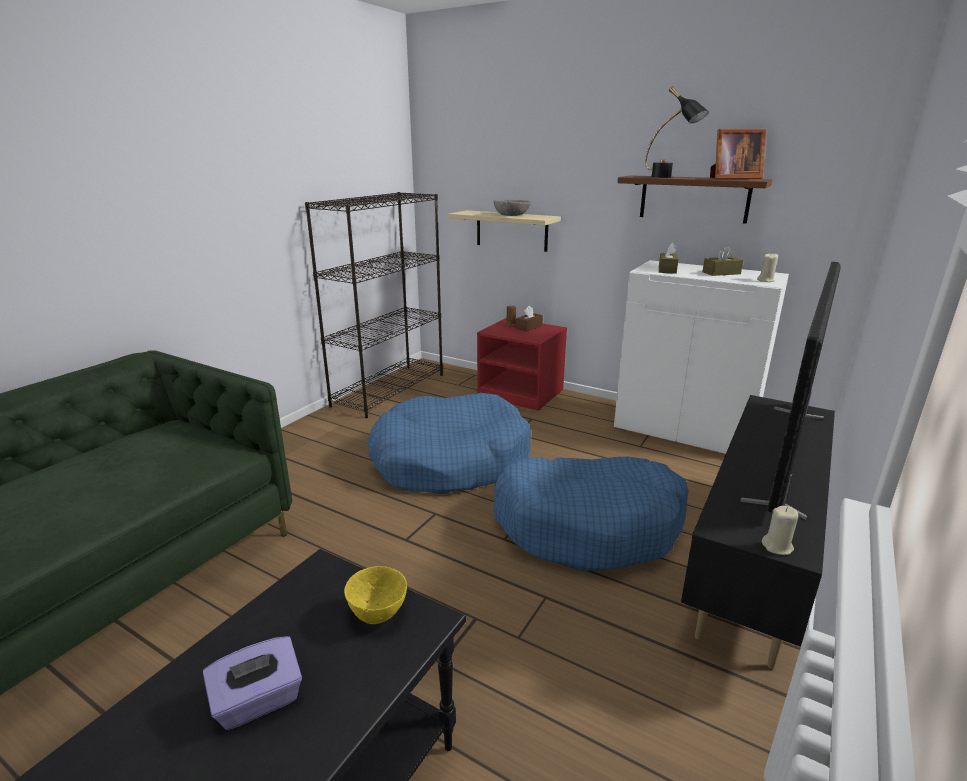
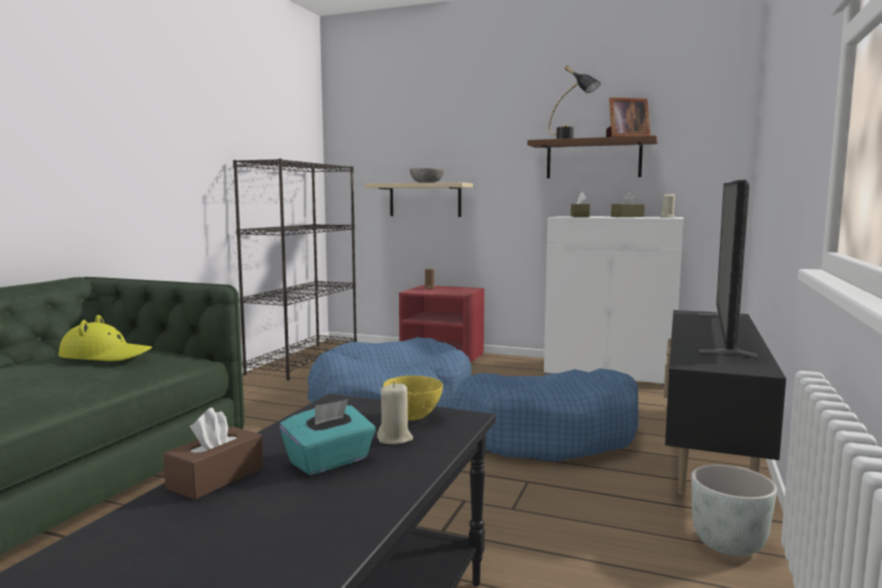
camera: 10 degrees left, 15 degrees down
purple tissue box [203,636,302,730] -> turquoise tissue box [280,399,376,475]
brown tissue box [516,306,543,332] -> brown tissue box moved to [163,408,263,500]
beige candle [762,506,798,555] -> beige candle moved to [377,382,413,445]
none -> yellow hat [59,315,152,361]
none -> grey planter [691,464,777,556]

